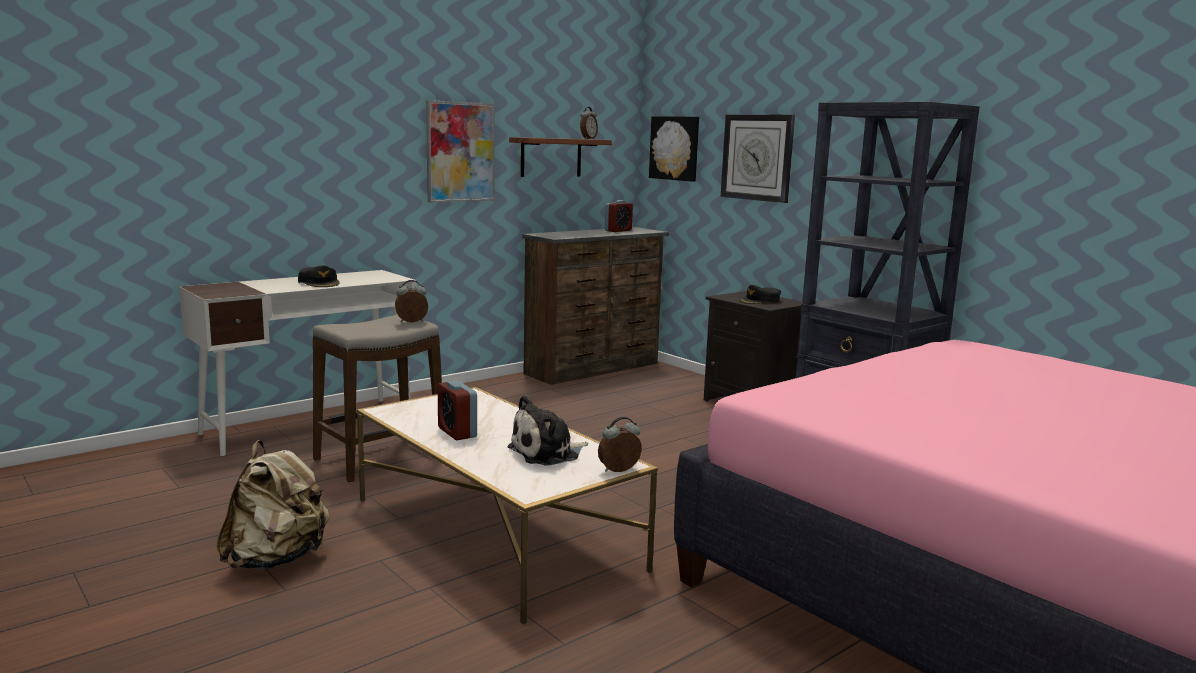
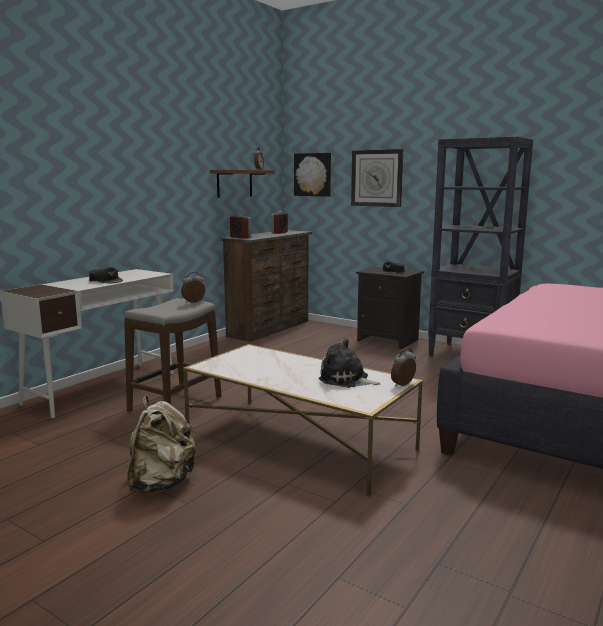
camera: 15 degrees left, 0 degrees up
picture [426,100,495,202] -> none
alarm clock [438,381,477,440] -> alarm clock moved to [230,214,251,239]
plush toy [507,395,588,466] -> plush toy turned 75 degrees clockwise [319,338,381,388]

